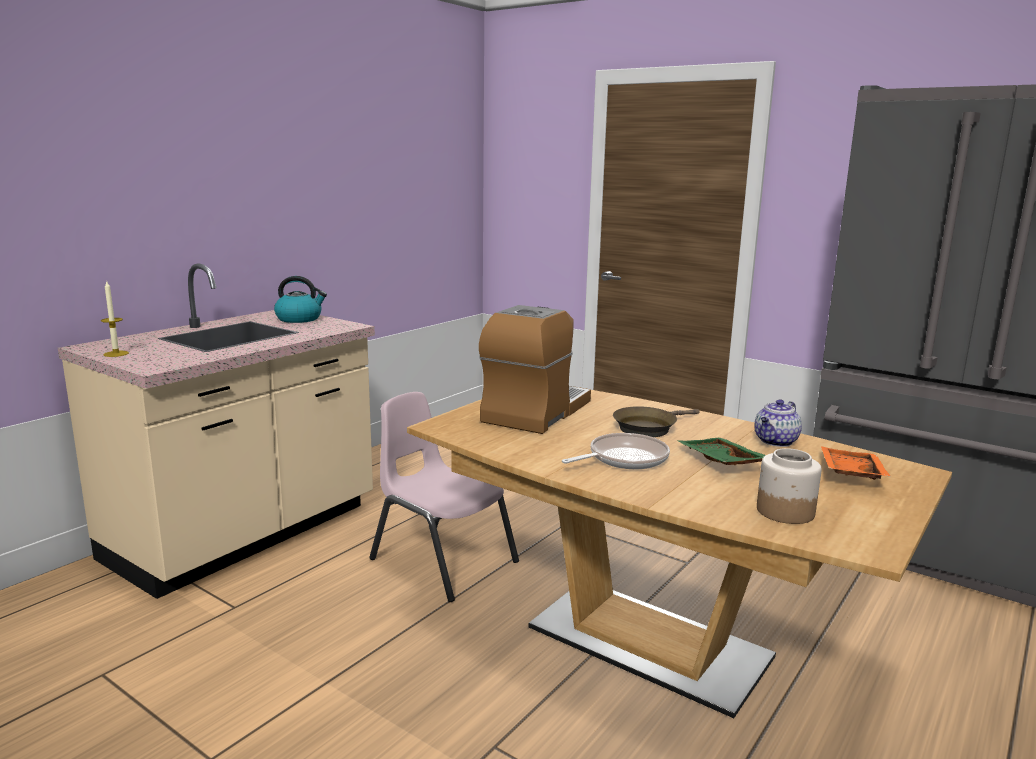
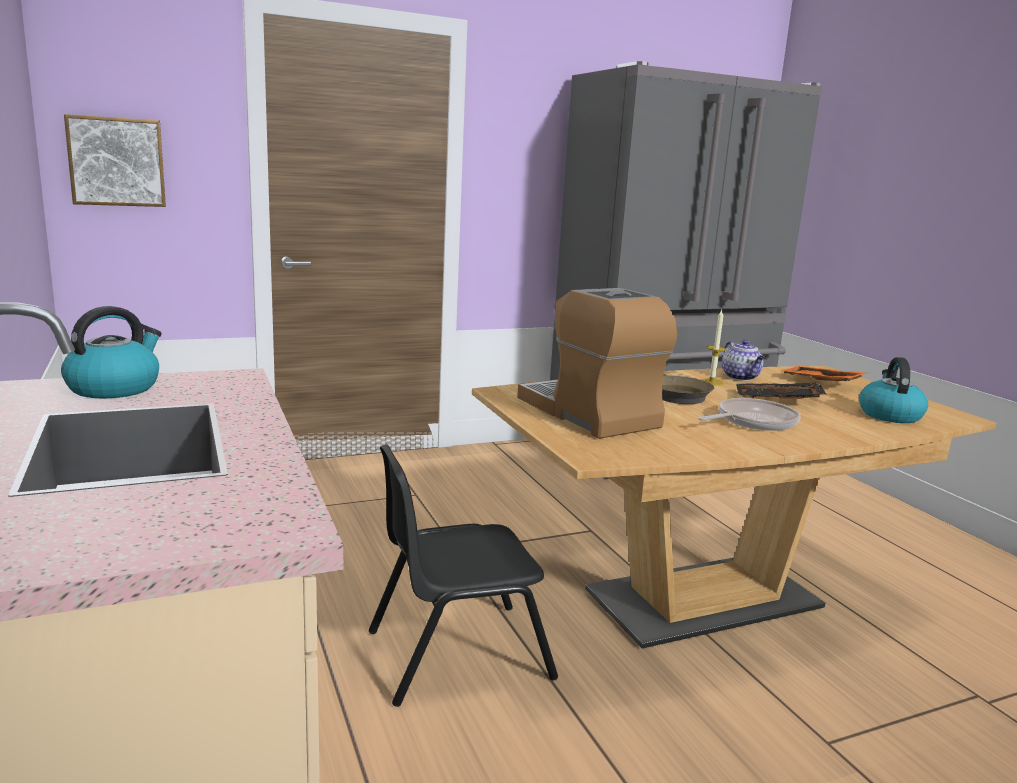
camera: 60 degrees left, 0 degrees up
candle [101,280,129,357] -> candle moved to [701,310,727,386]
pink chair [369,392,519,602] -> black chair [369,444,558,707]
frying pan [562,433,670,469] -> frying pan turned 60 degrees clockwise [698,398,801,431]
green tray [678,438,766,465] -> black tray [736,383,826,400]
jar [757,448,822,524] -> kettle [859,357,928,423]
none -> picture [64,114,166,207]

